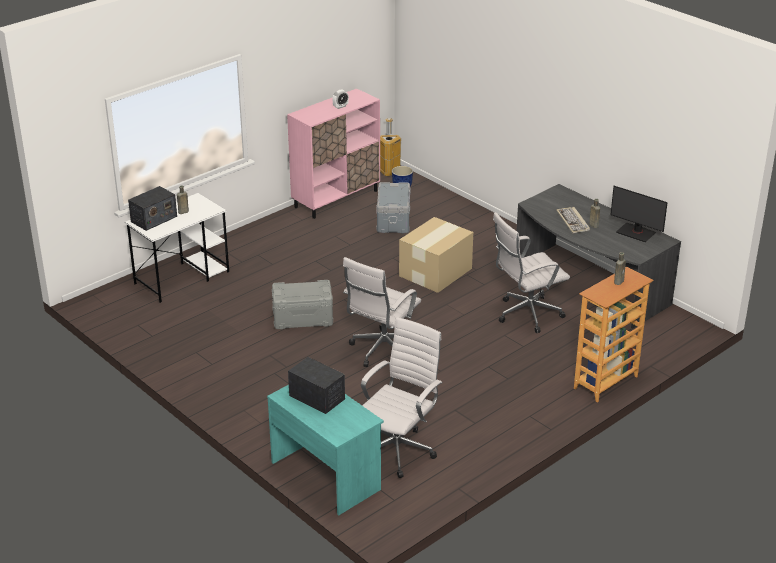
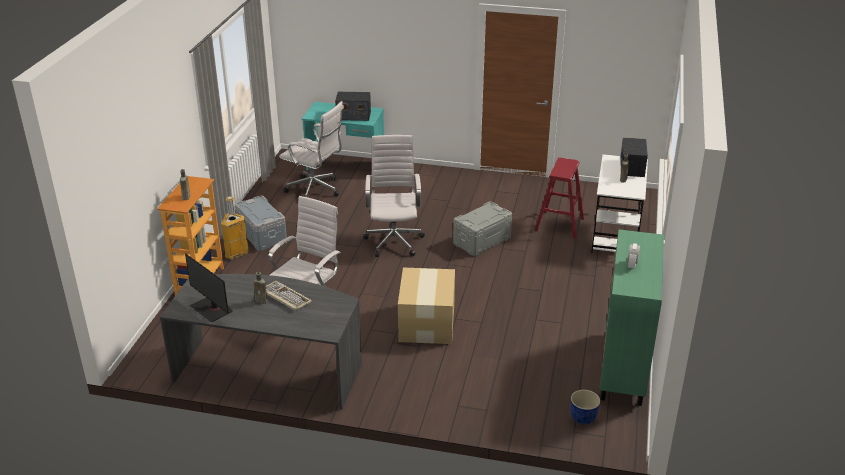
camera: 145 degrees right, 0 degrees up
pink cabinet [287,88,380,219] -> green cabinet [599,230,664,406]
white office chair [361,317,443,478] -> white office chair turned 60 degrees counterclockwise [279,101,344,197]
grey storage box [376,182,410,233] -> grey storage box moved to [235,195,287,251]
trash can [380,118,401,176] -> trash can moved to [221,196,249,260]
monitor [611,186,668,242] -> monitor turned 135 degrees counterclockwise [185,253,233,323]
none -> red stool [534,157,584,239]

